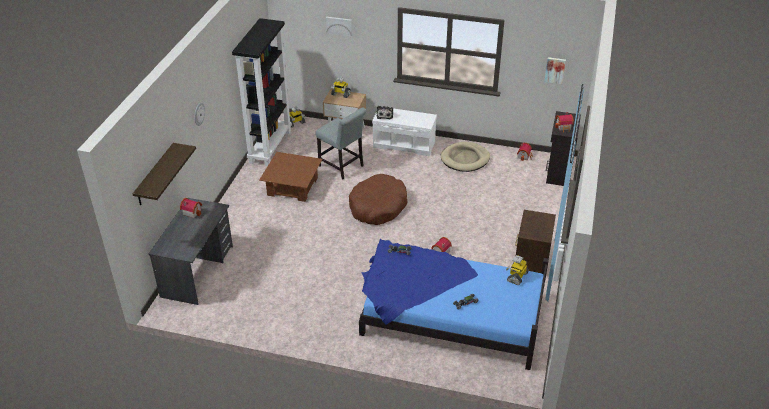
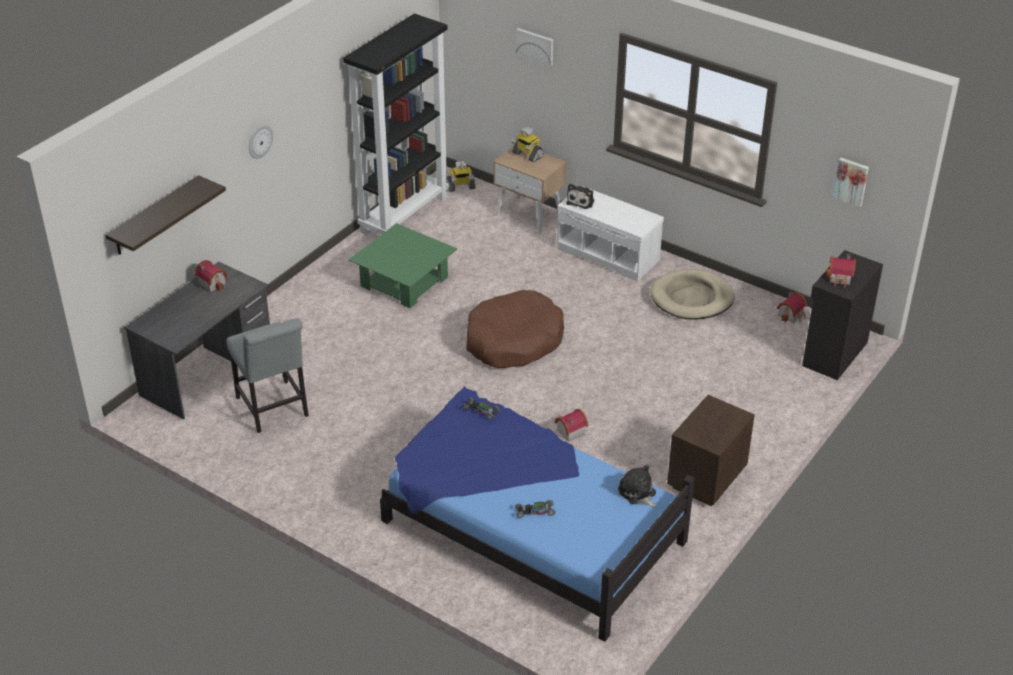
camera: 20 degrees right, 0 degrees up
brown coffee table [259,152,323,202] -> green coffee table [348,223,457,308]
grey chair [316,108,366,179] -> grey chair moved to [226,318,309,433]
toy robot [506,255,529,285] -> plush toy [618,465,656,508]

